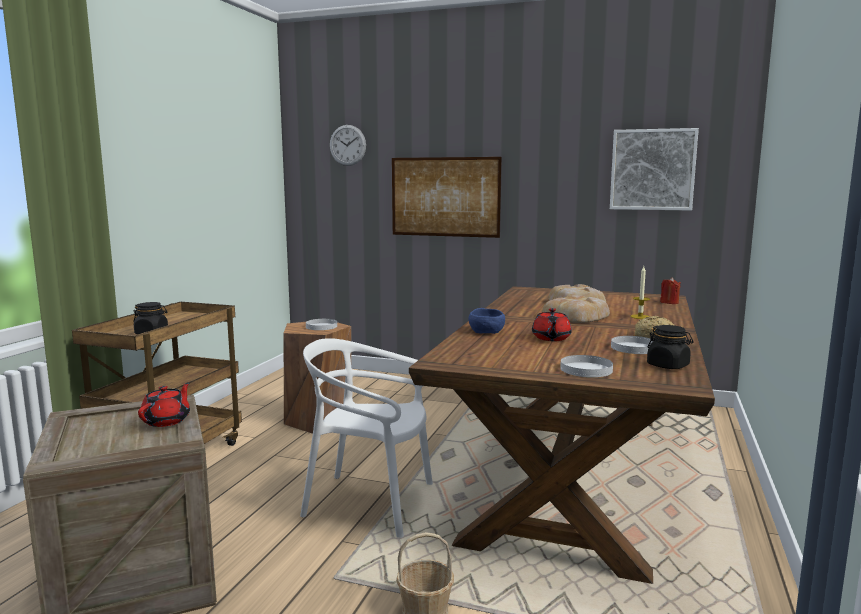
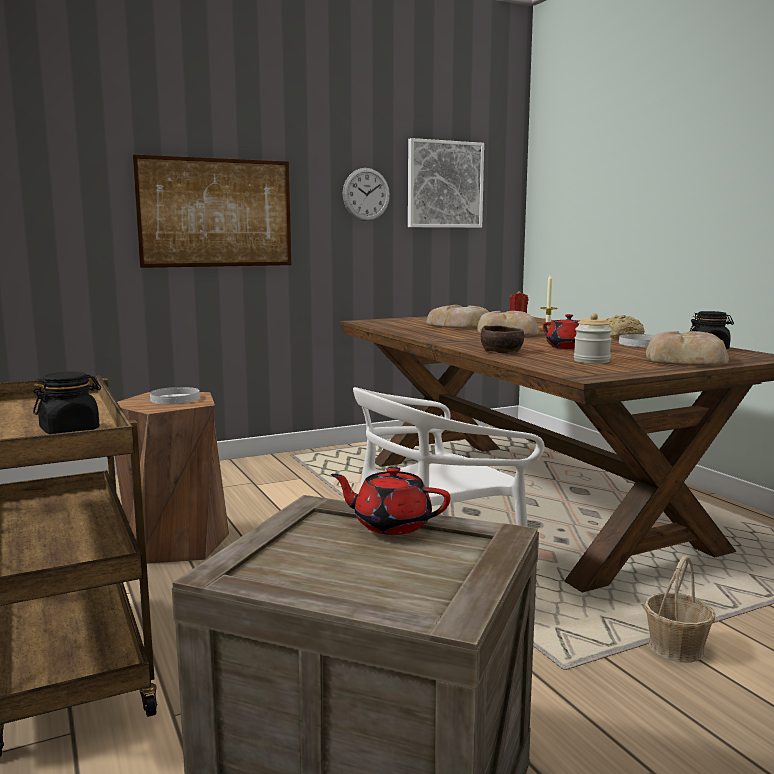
camera: 45 degrees left, 0 degrees up
red teapot [138,382,190,427] -> red teapot turned 45 degrees counterclockwise [331,466,451,535]
wall clock [330,125,366,166] -> wall clock moved to [343,168,390,221]
blue bowl [469,308,505,334] -> brown bowl [481,325,524,353]
white plate [560,355,613,377] -> bread [646,331,729,366]
none -> jar [574,313,612,364]

